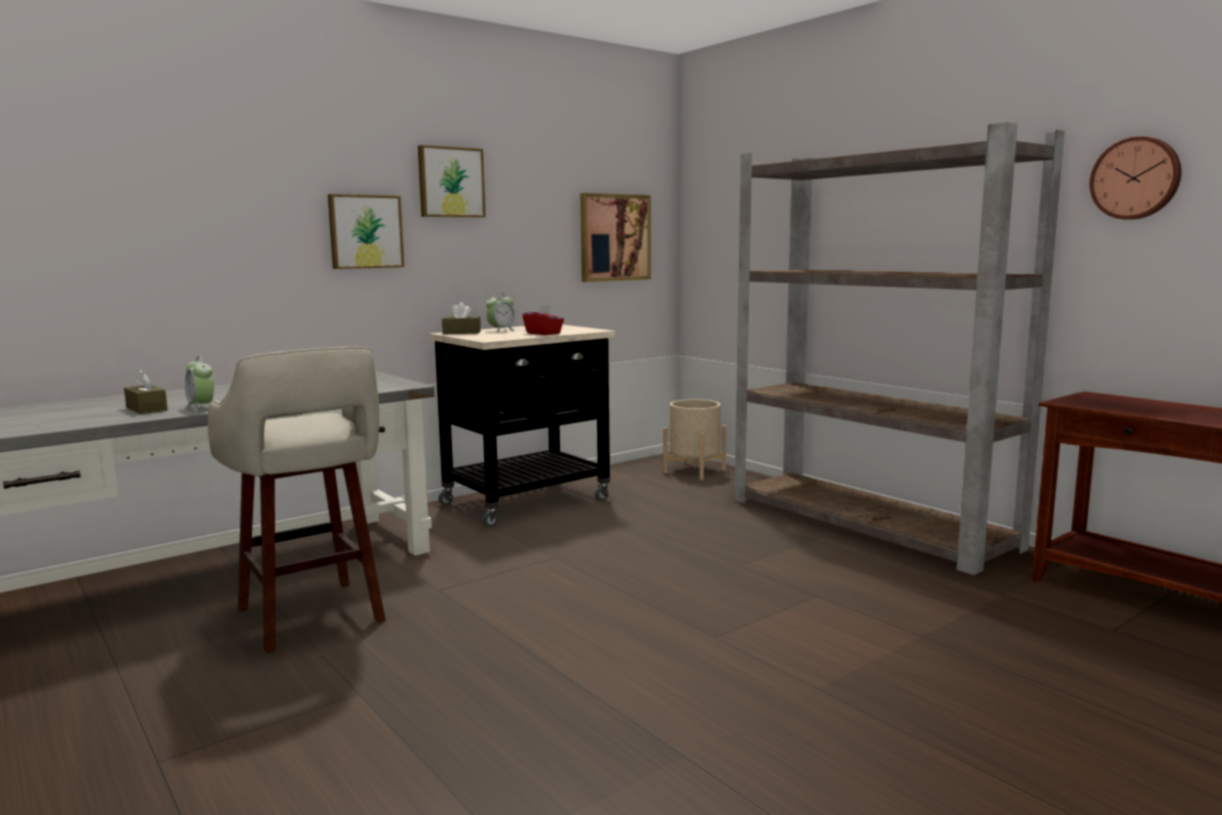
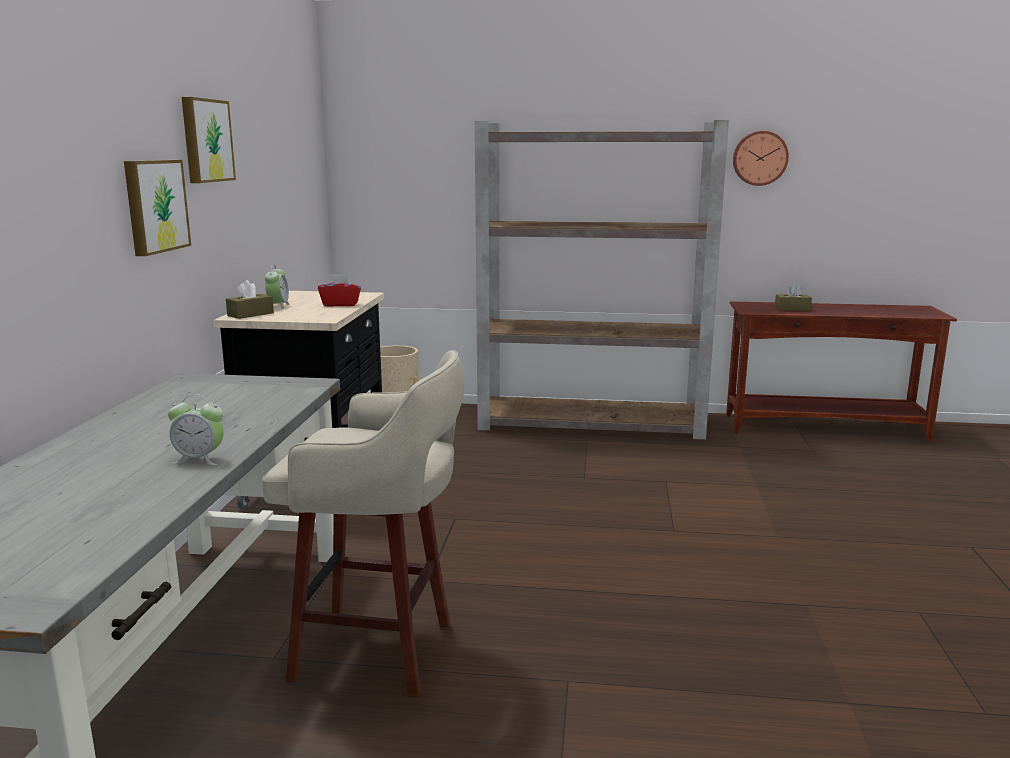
camera: 45 degrees left, 5 degrees up
brown tissue box [124,369,168,414] -> brown tissue box moved to [775,283,812,311]
picture [580,193,651,282] -> none

